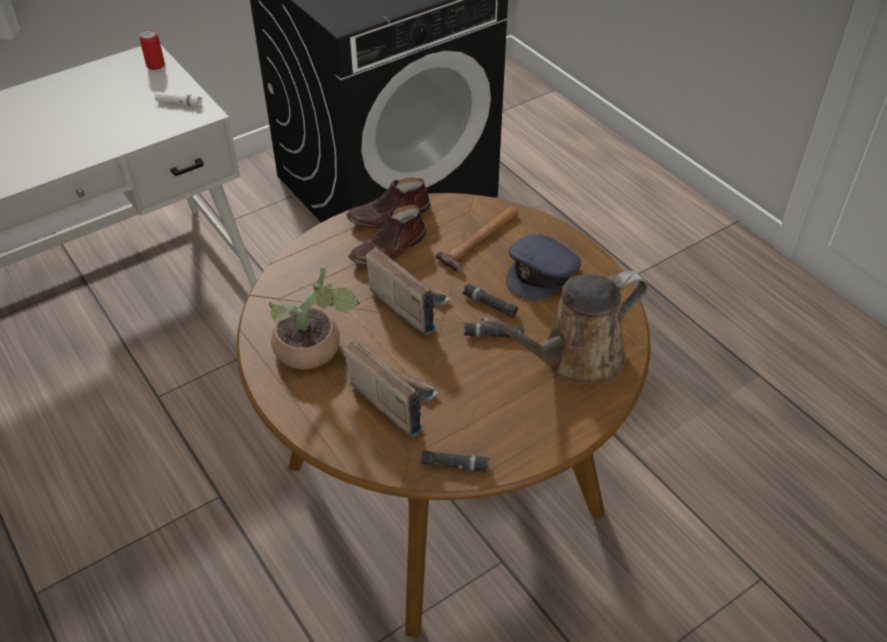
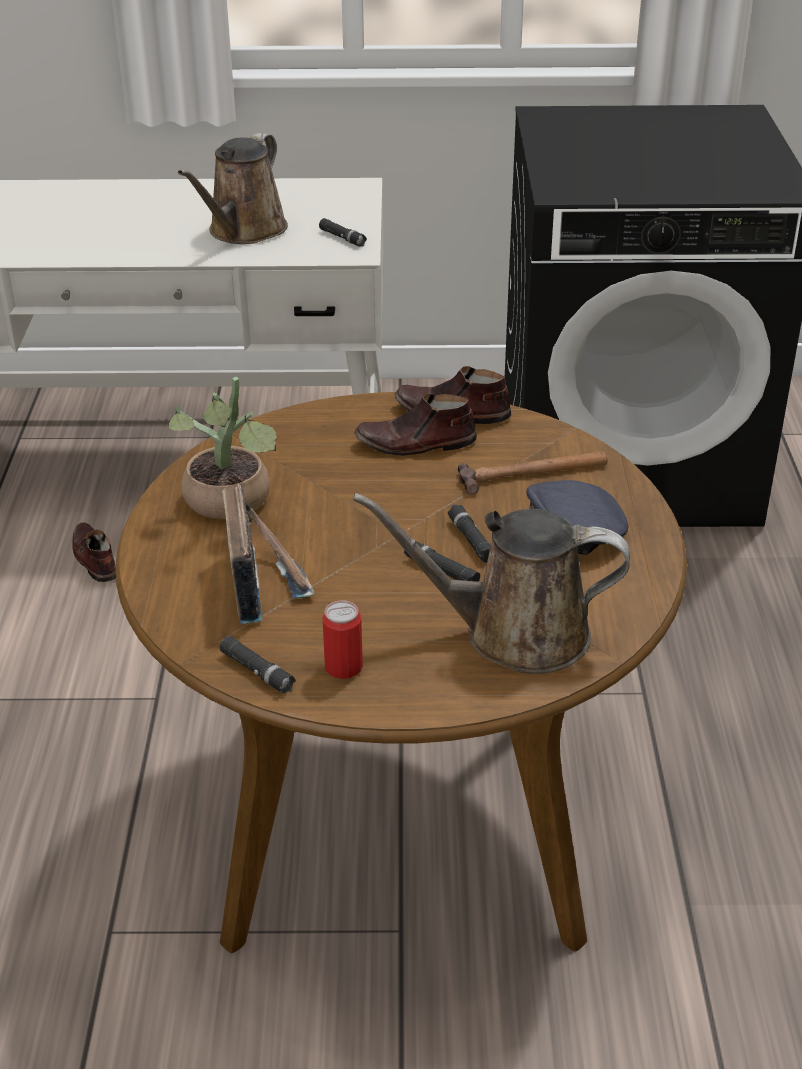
camera: 35 degrees right, 10 degrees down
can [140,30,165,70] -> can moved to [322,601,363,679]
white flashlight [155,92,202,106] -> black flashlight [319,218,367,247]
radio [366,247,451,336] -> none
none -> brown shoe [72,522,116,582]
none -> brown watering can [178,133,288,244]

